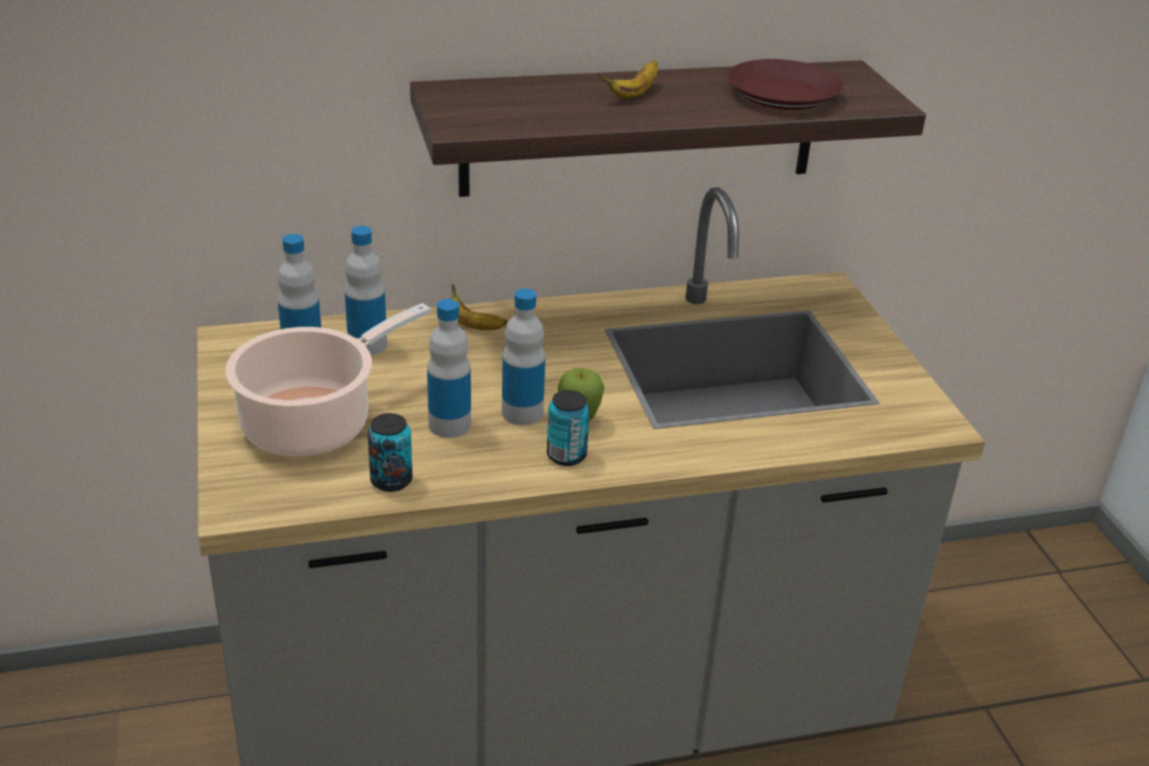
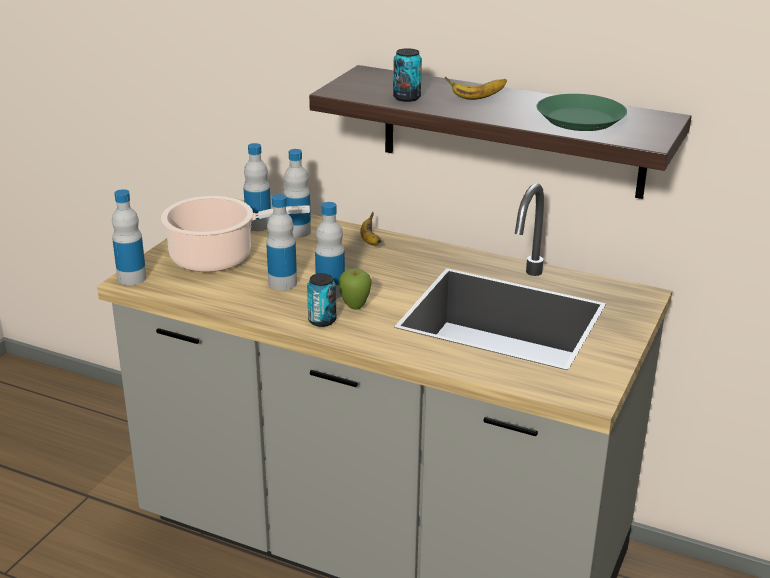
camera: 40 degrees right, 5 degrees down
can [368,413,412,492] -> can moved to [393,48,422,102]
brown plate [727,59,844,110] -> green plate [537,94,627,131]
none -> bottle [112,189,147,285]

